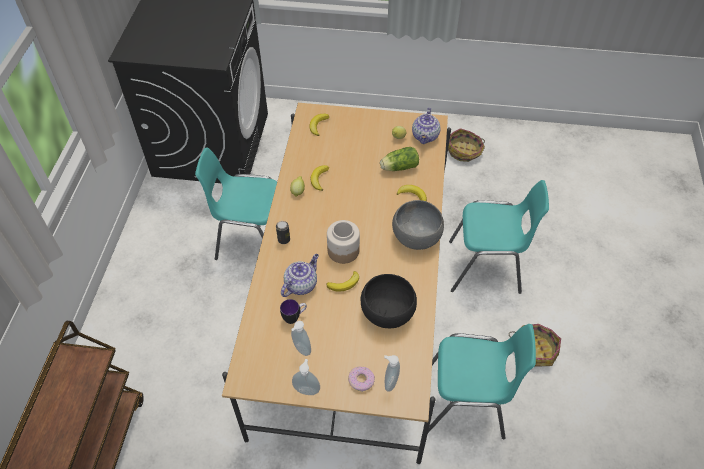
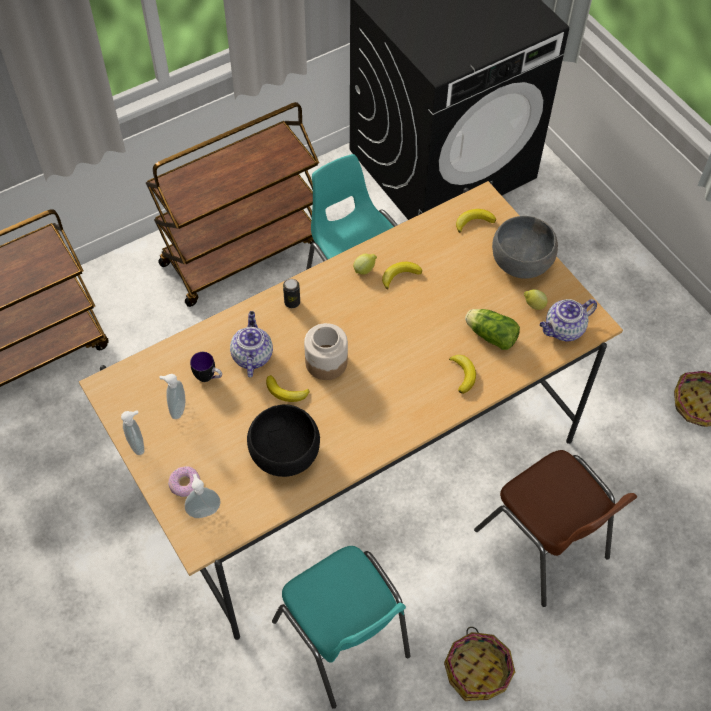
camera: 50 degrees right, 5 degrees up
teapot [281,254,319,297] -> teapot turned 90 degrees counterclockwise [230,311,273,378]
grey bowl [392,200,444,250] -> grey bowl moved to [492,216,558,279]
turquoise chair [449,180,549,294] -> brown chair [474,450,637,607]
none -> brown cart [146,102,319,307]

